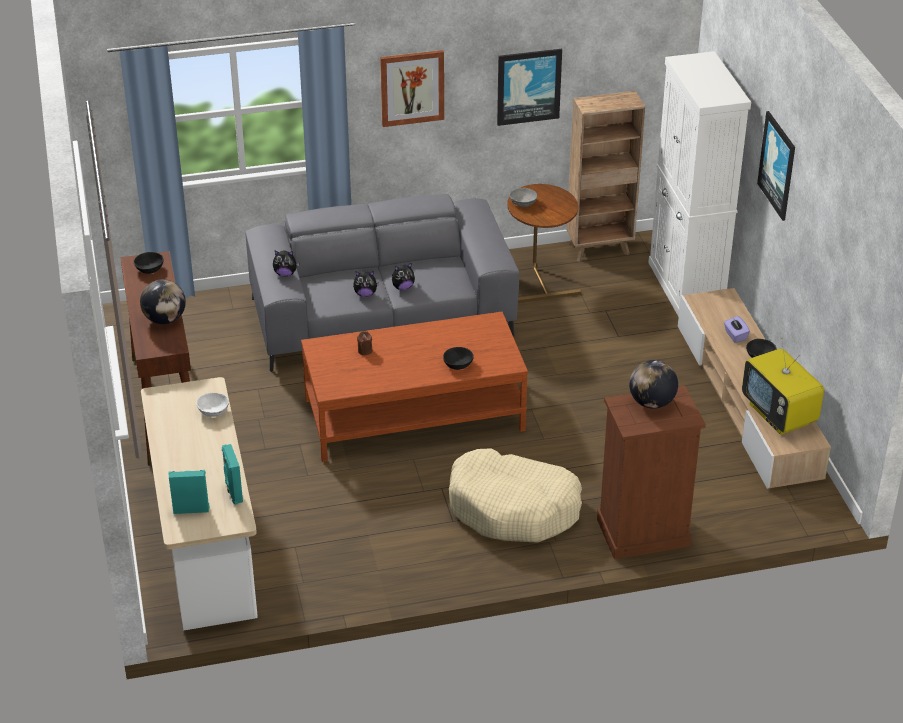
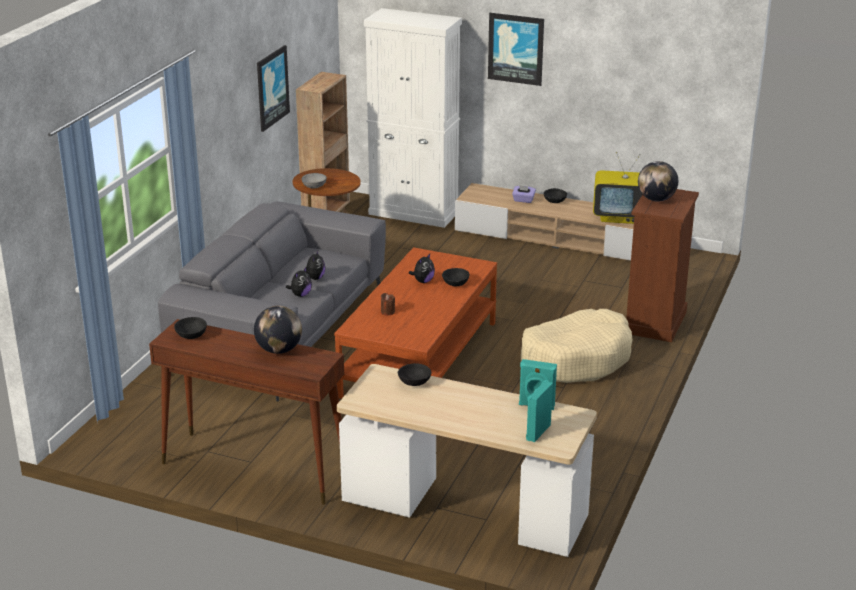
camera: 55 degrees left, 10 degrees down
white bowl [196,393,229,417] -> black bowl [398,363,432,386]
plush toy [273,250,299,276] -> plush toy moved to [409,254,435,283]
picture [380,50,444,127] -> none

